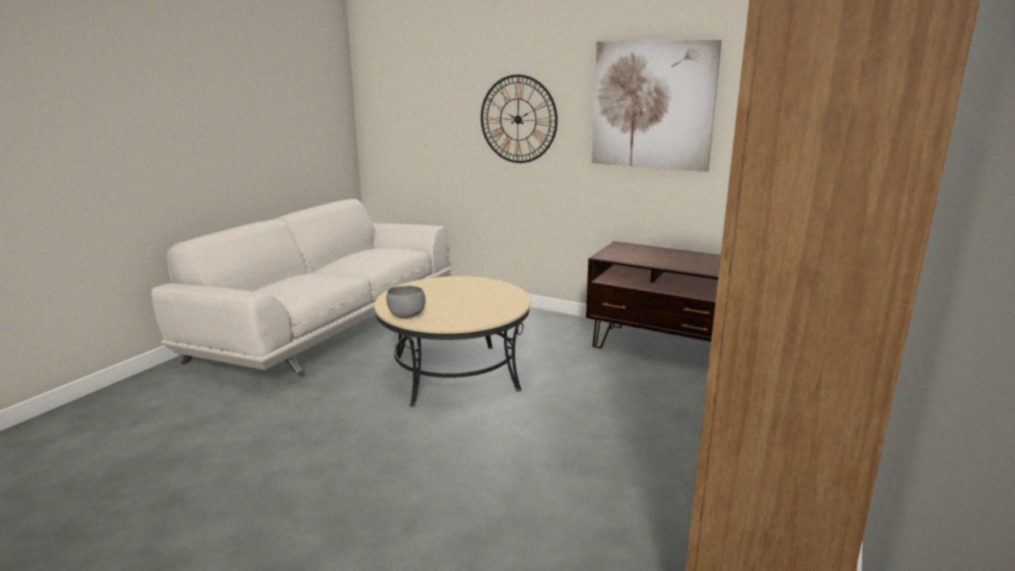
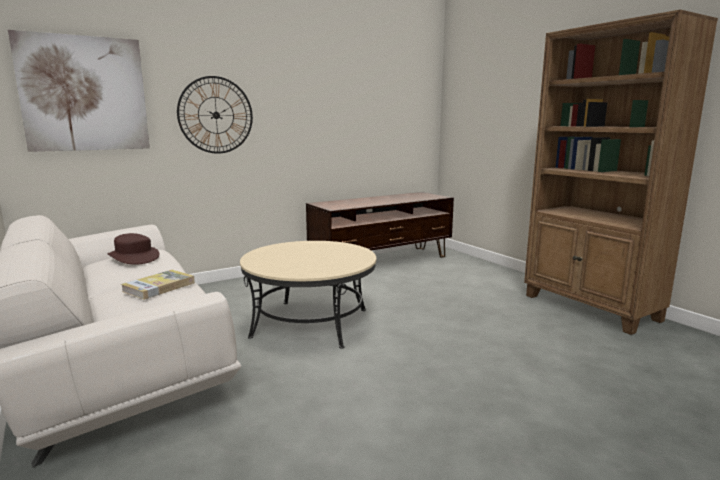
camera: 60 degrees left, 5 degrees down
grey bowl [386,286,425,318] -> none
picture [592,40,722,172] -> picture moved to [8,30,150,152]
none -> brown hat [107,233,159,265]
none -> book [121,270,195,300]

